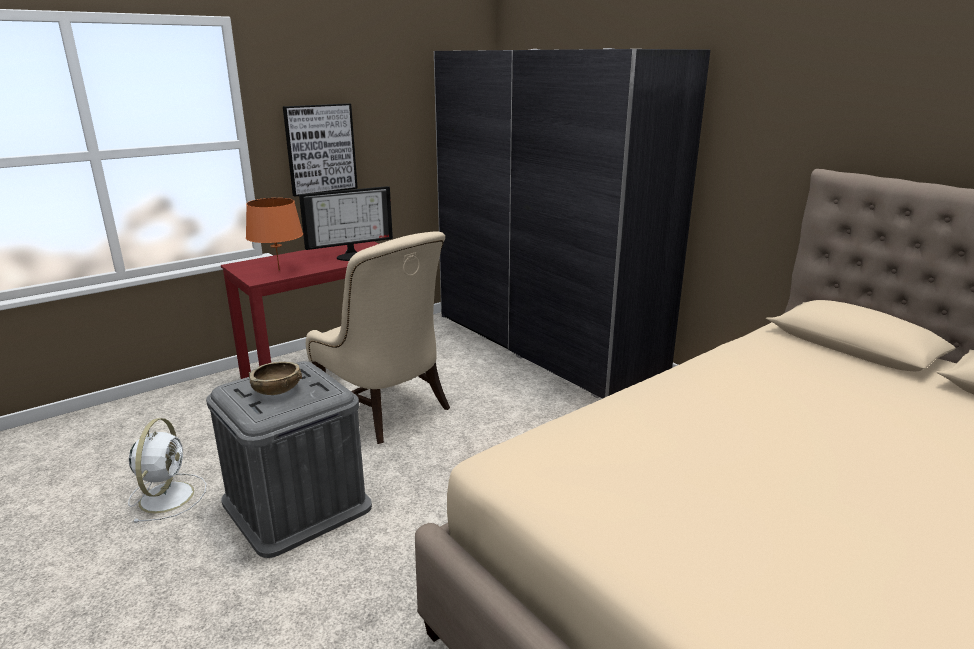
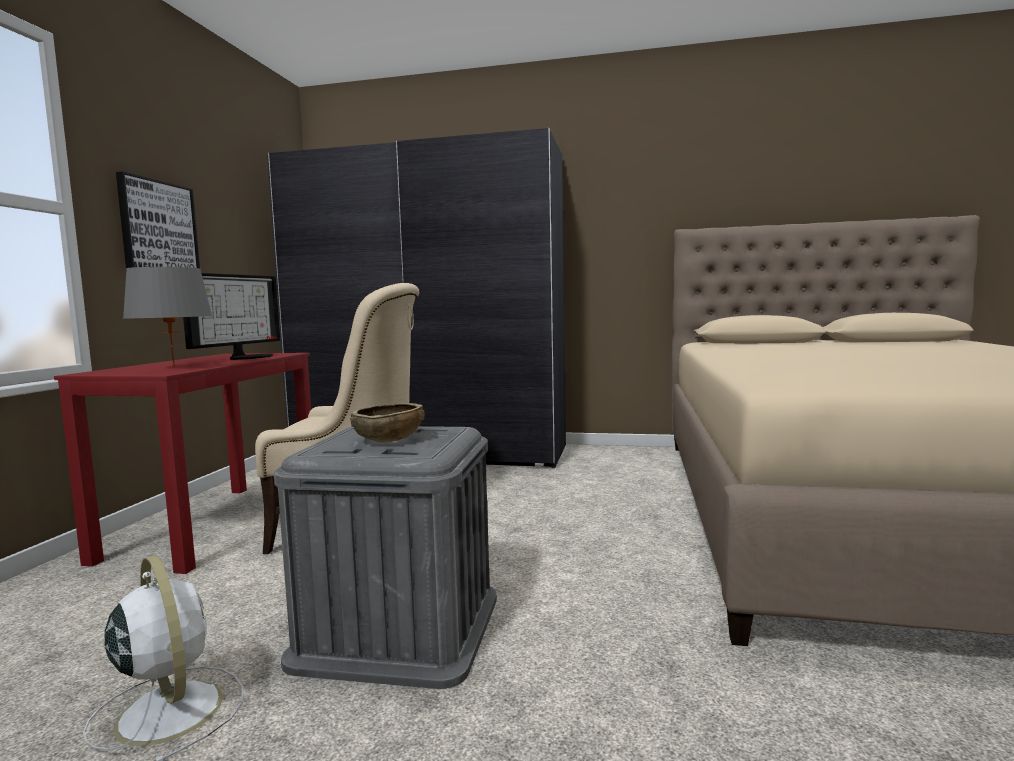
camera: 40 degrees left, 15 degrees down
orange table lamp [246,198,303,271] -> grey table lamp [123,267,213,369]

